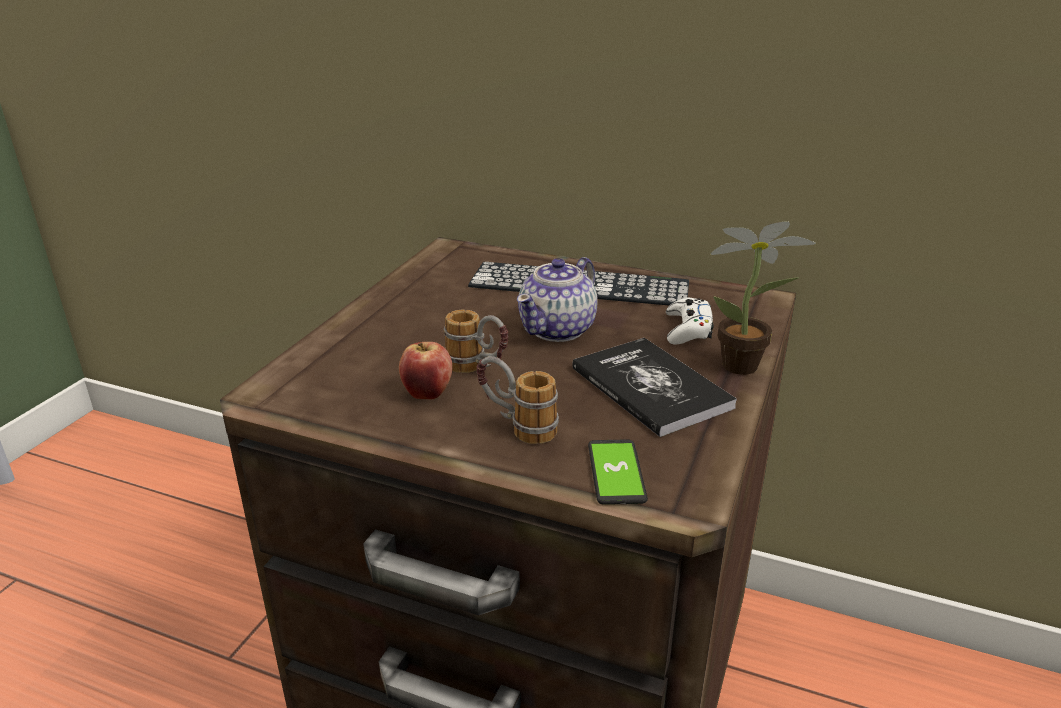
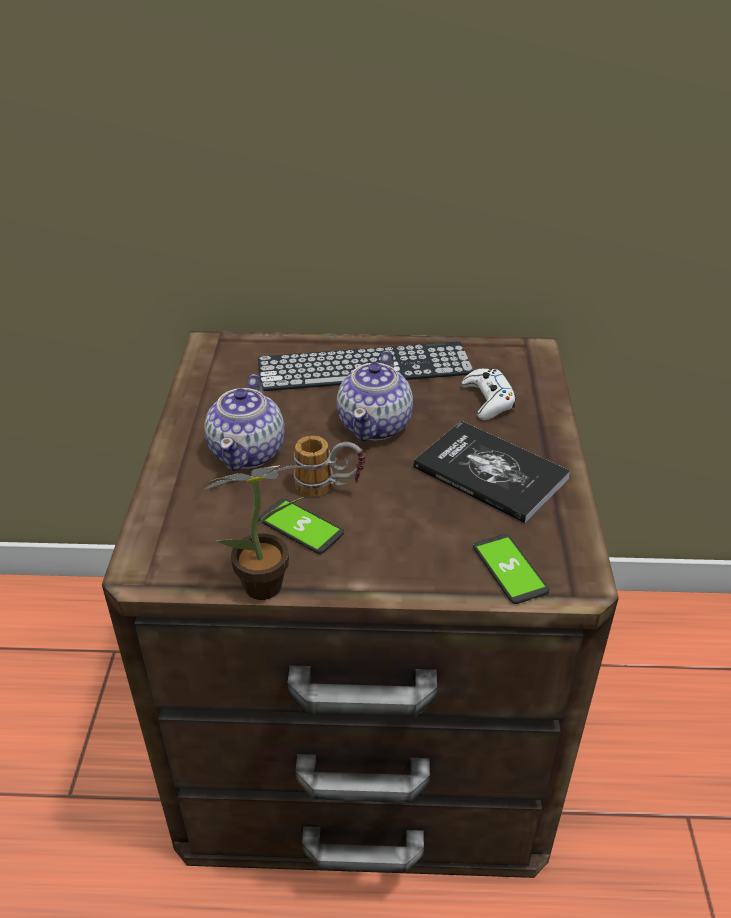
camera: 20 degrees left, 10 degrees up
apple [399,342,452,400] -> phone [258,498,344,554]
mug [477,356,559,444] -> none
potted plant [710,221,816,375] -> potted plant moved to [204,465,314,600]
none -> teapot [204,374,285,471]

